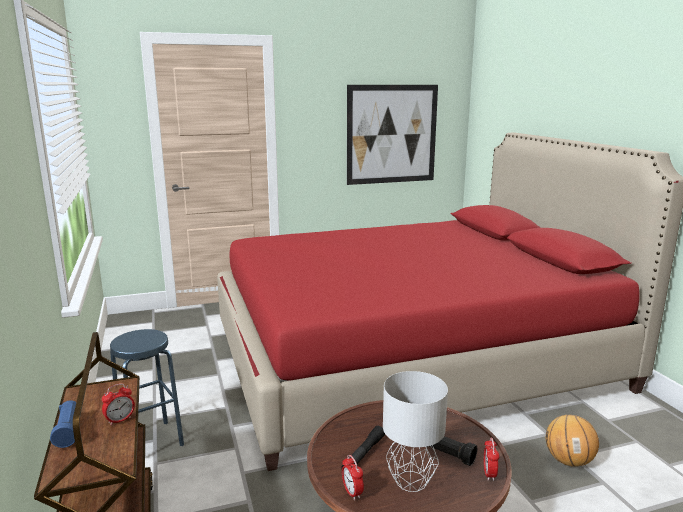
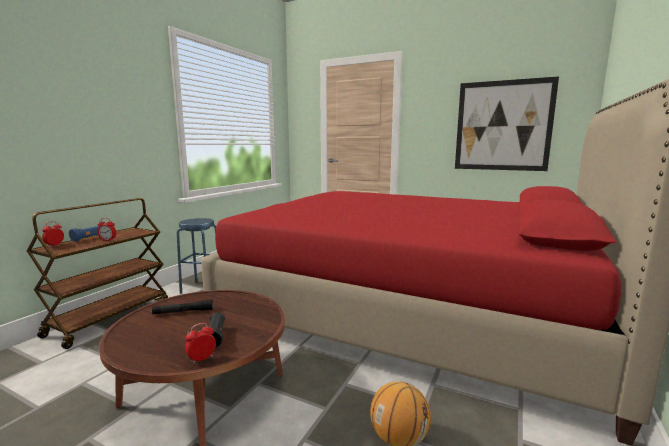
camera: 45 degrees right, 5 degrees down
alarm clock [342,455,364,500] -> alarm clock moved to [42,221,64,247]
grey table lamp [383,371,448,492] -> none

